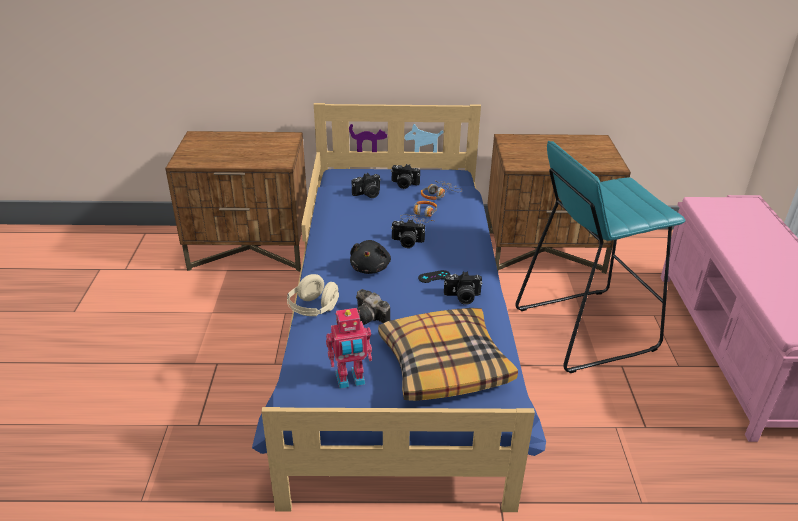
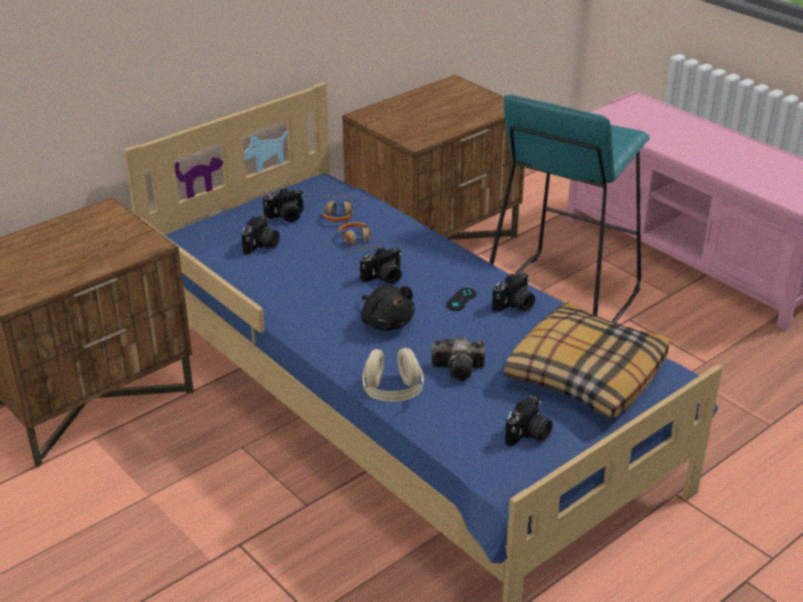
camera: 40 degrees left, 0 degrees up
toy robot [326,308,372,389] -> camera [505,395,553,447]

